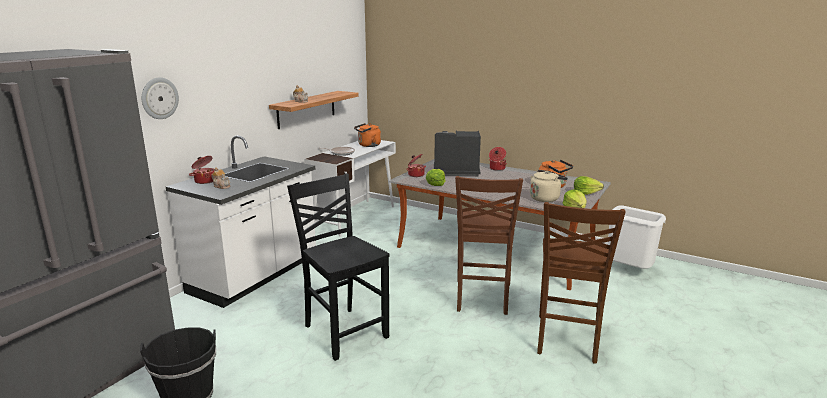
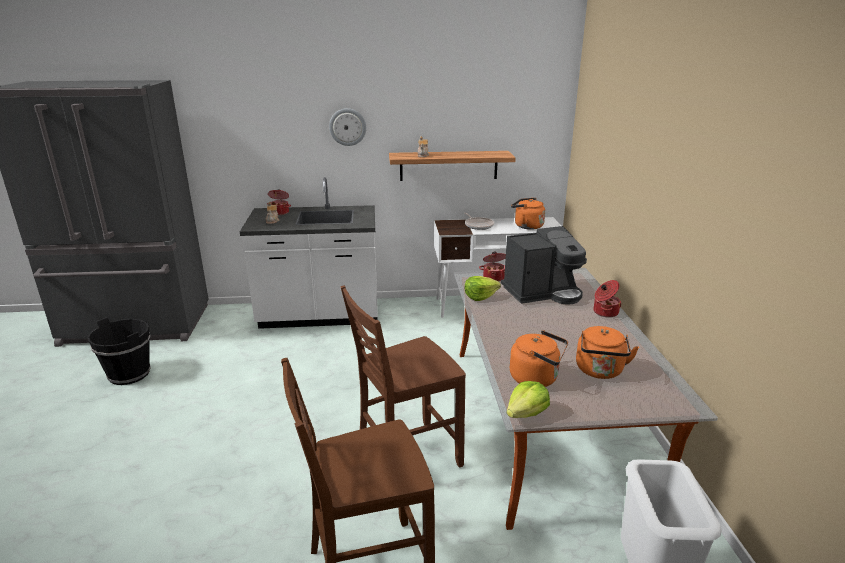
camera: 55 degrees right, 5 degrees up
wall clock [142,77,179,119] -> wall clock moved to [329,108,366,146]
black chair [287,173,389,361] -> none
coffee machine [434,130,481,176] -> coffee machine turned 105 degrees clockwise [501,226,587,305]
beige kettle [530,170,568,202] -> orange kettle [510,330,568,387]
lettuce [574,176,604,195] -> none

